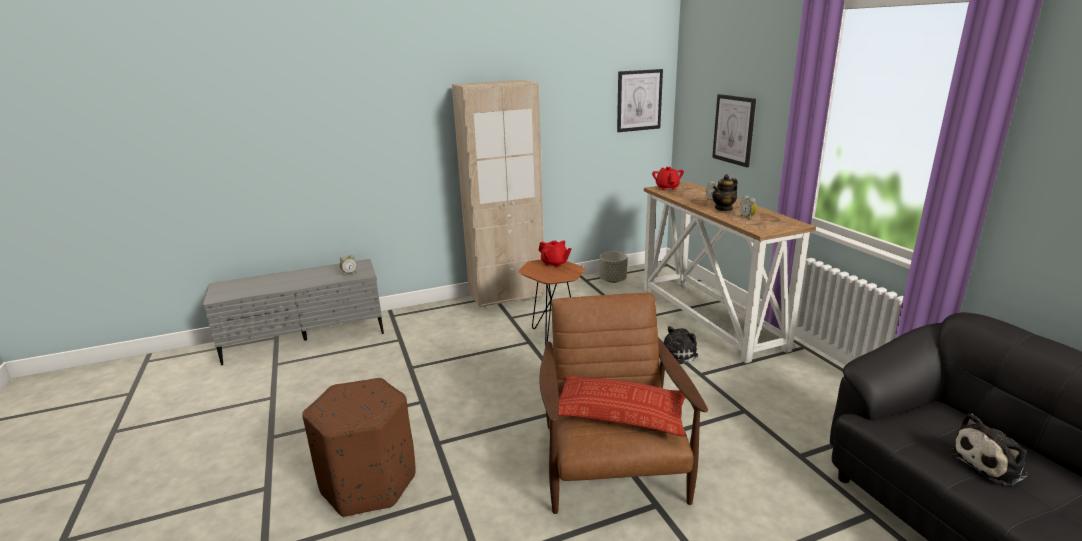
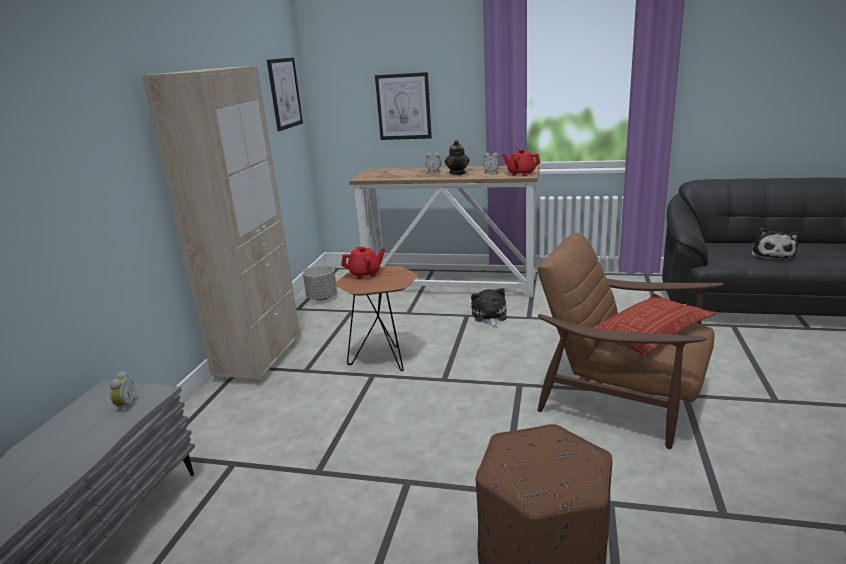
camera: 55 degrees left, 0 degrees up
red teapot [652,167,684,190] -> red teapot moved to [502,149,541,176]

